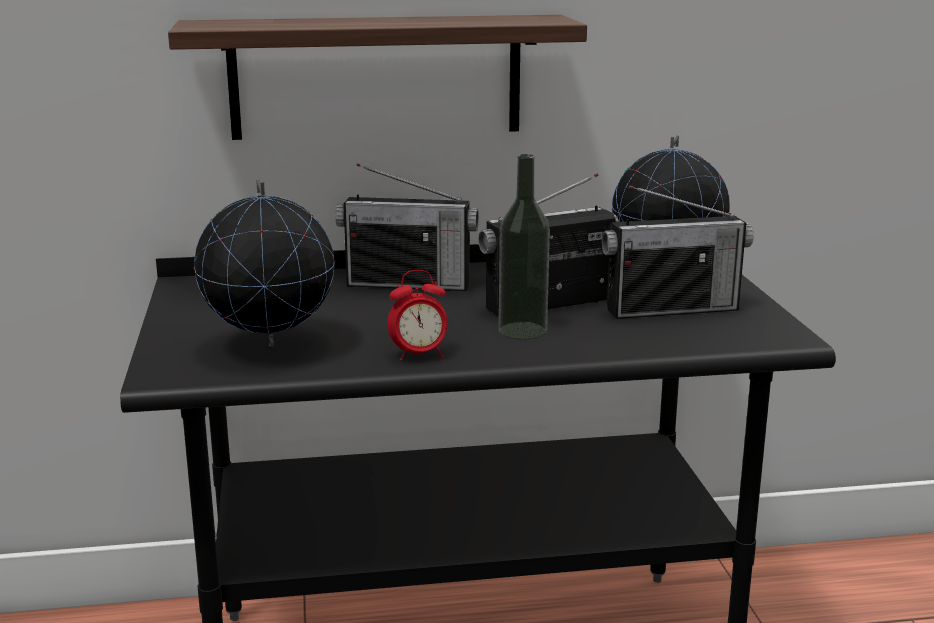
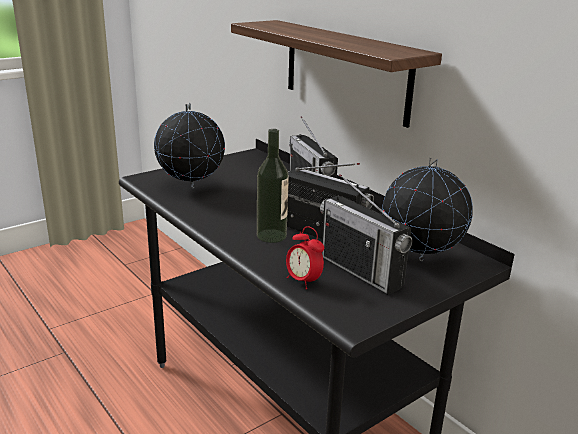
camera: 60 degrees right, 5 degrees up
alarm clock [387,270,447,361] -> alarm clock moved to [286,226,324,289]

